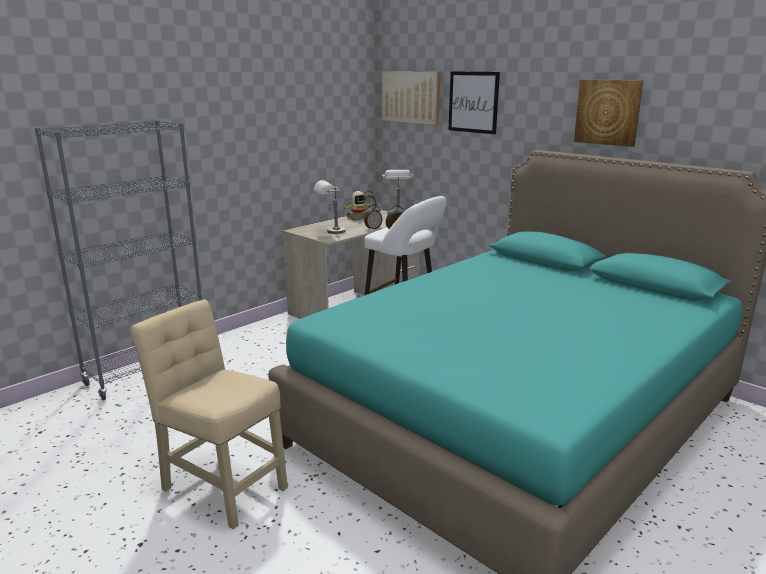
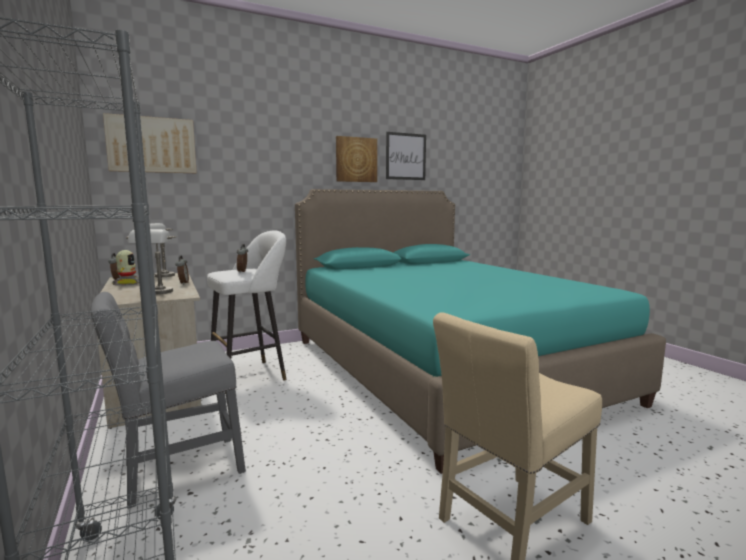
camera: 70 degrees left, 10 degrees down
picture [448,71,500,134] -> picture moved to [386,132,426,180]
none -> grey chair [91,292,246,509]

